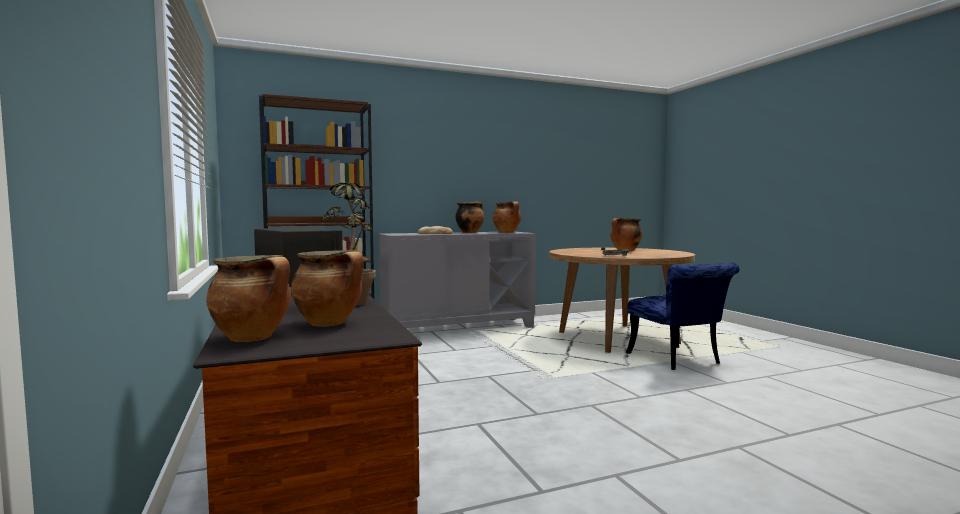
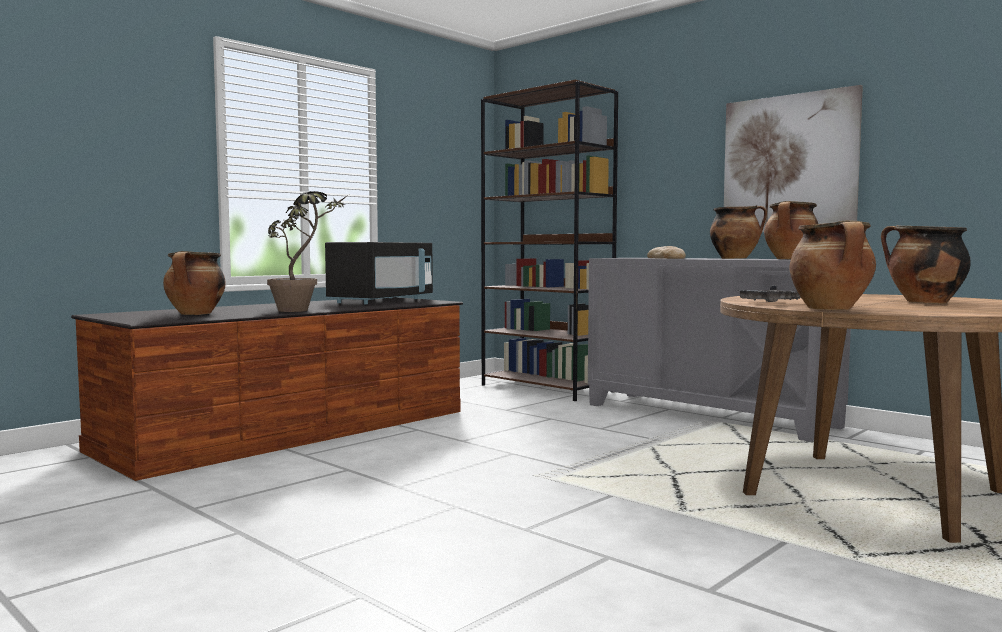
camera: 65 degrees right, 0 degrees up
cooking pot [206,255,291,342] -> cooking pot moved to [789,220,876,310]
blue chair [626,263,740,370] -> none
none -> picture [724,85,863,232]

